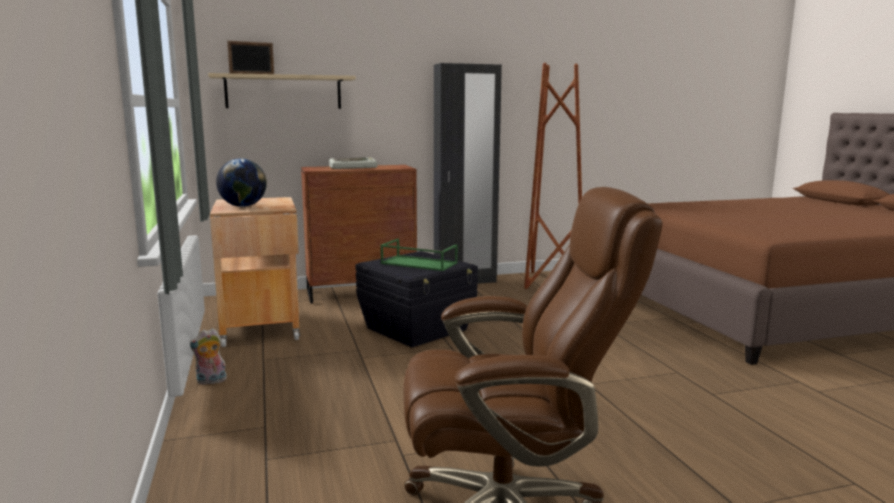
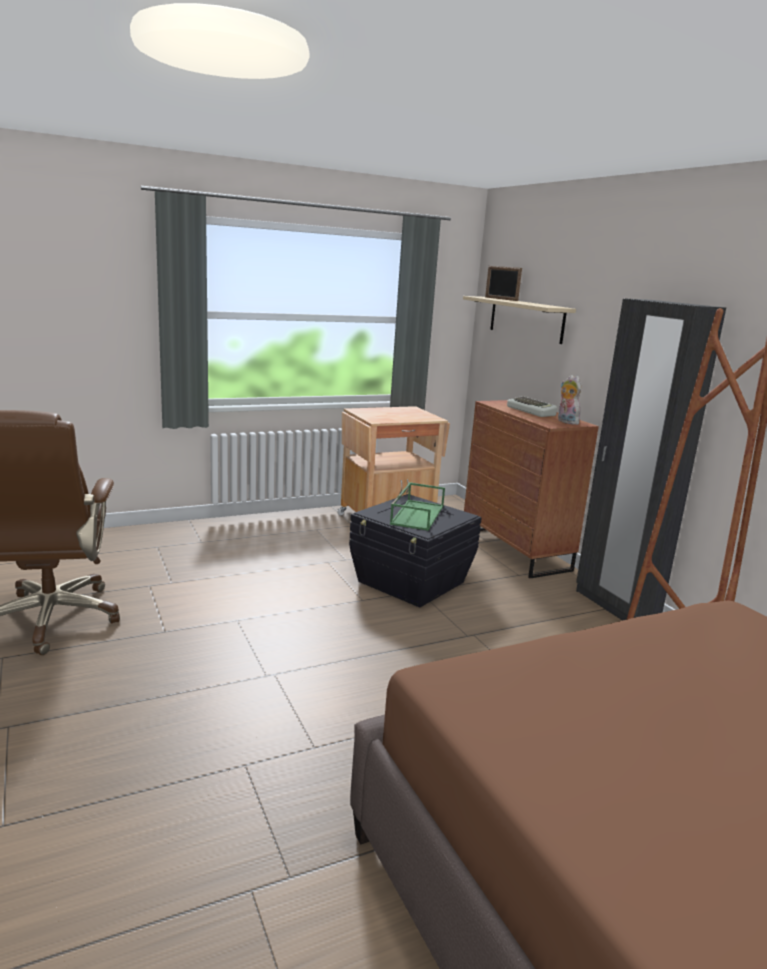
camera: 80 degrees right, 5 degrees up
plush toy [190,328,227,385] -> plush toy moved to [558,375,581,425]
globe [216,158,267,207] -> none

